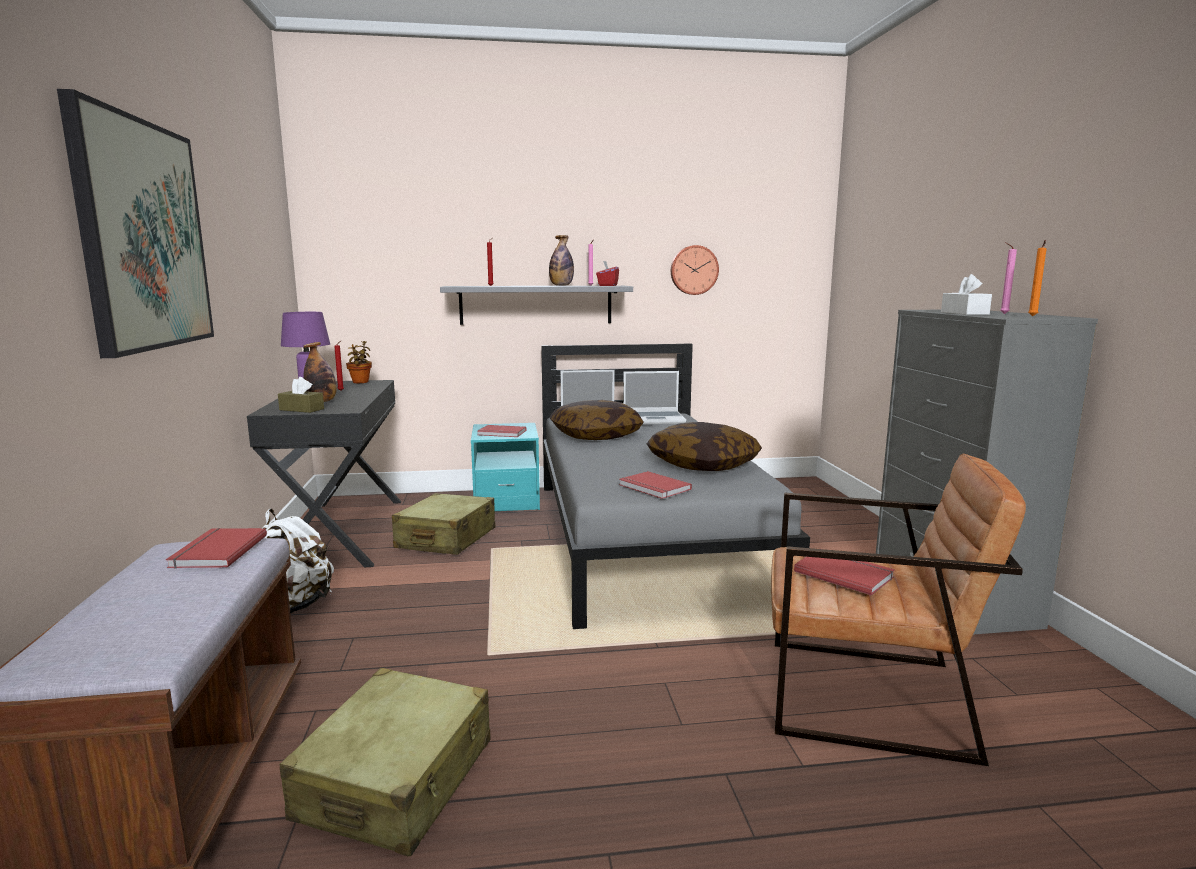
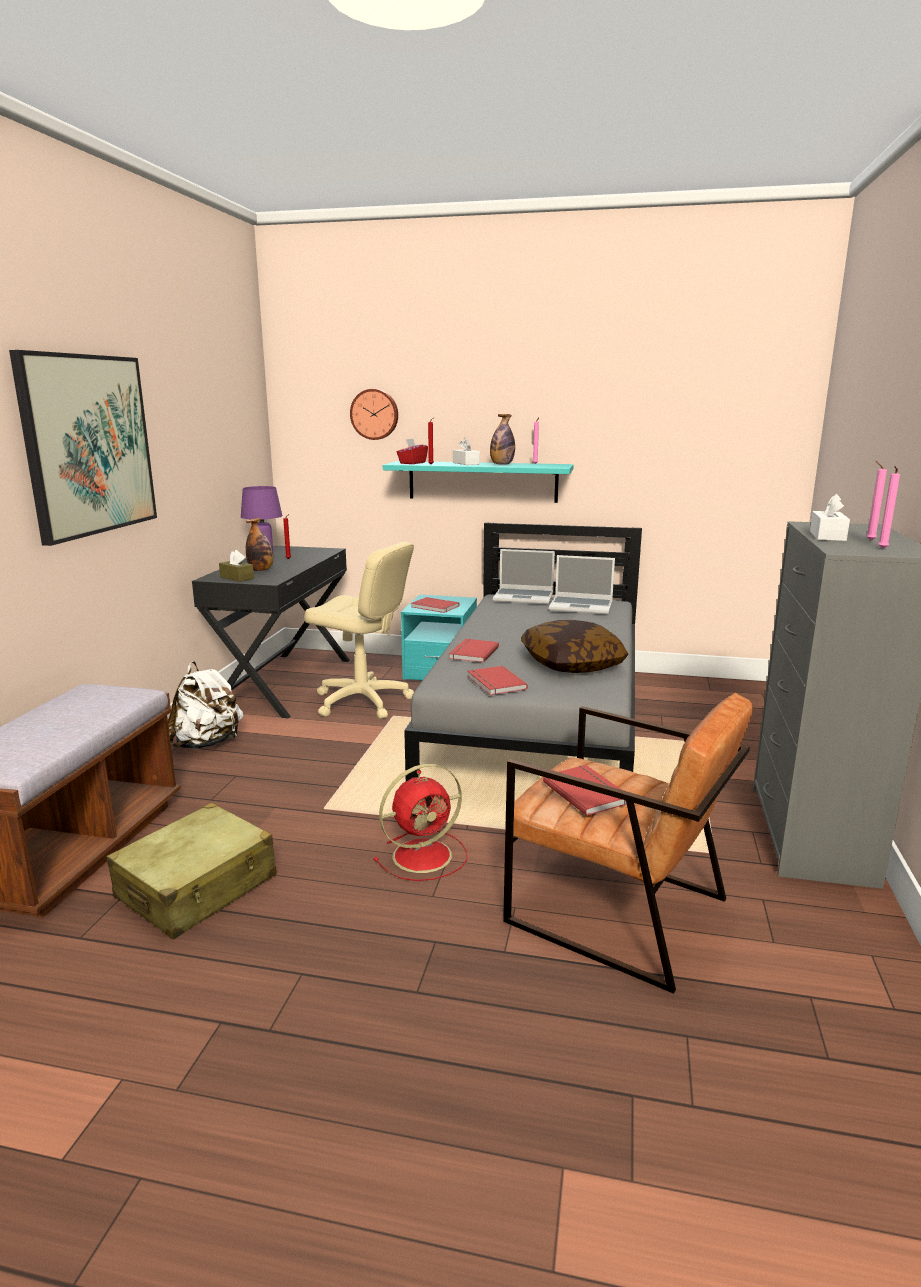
camera: 20 degrees right, 5 degrees up
red book [166,528,267,569] -> red book moved to [449,639,499,663]
potted plant [346,341,372,383] -> none
beige suitcase [392,493,495,555] -> beige office chair [304,542,414,719]
grey shelf [440,286,633,325] -> turquoise shelf [383,461,574,503]
pillow [550,400,644,440] -> none
red tissue box [596,261,619,286] -> red tissue box moved to [397,438,428,464]
wall clock [671,245,719,295] -> wall clock moved to [350,389,398,440]
orange candle [1028,240,1047,316] -> pink candle [878,466,900,549]
none -> red fan [374,764,467,881]
none -> white tissue box [453,438,480,465]

